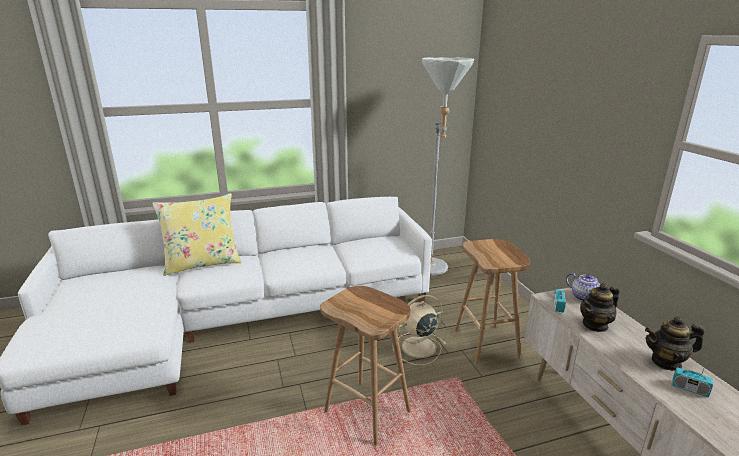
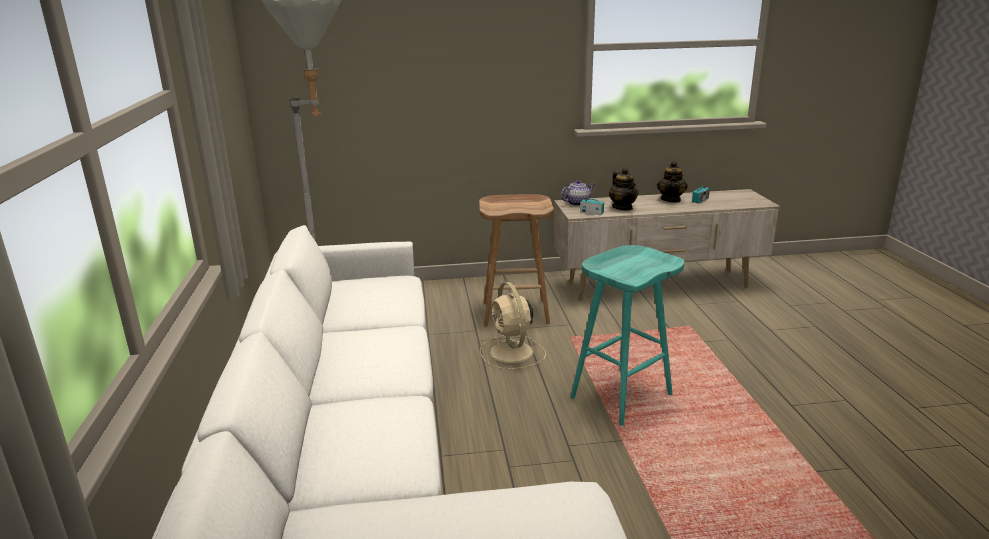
camera: 80 degrees left, 0 degrees up
yellow pillow [152,193,242,276] -> none
brown stool [320,286,411,446] -> turquoise stool [570,245,685,426]

